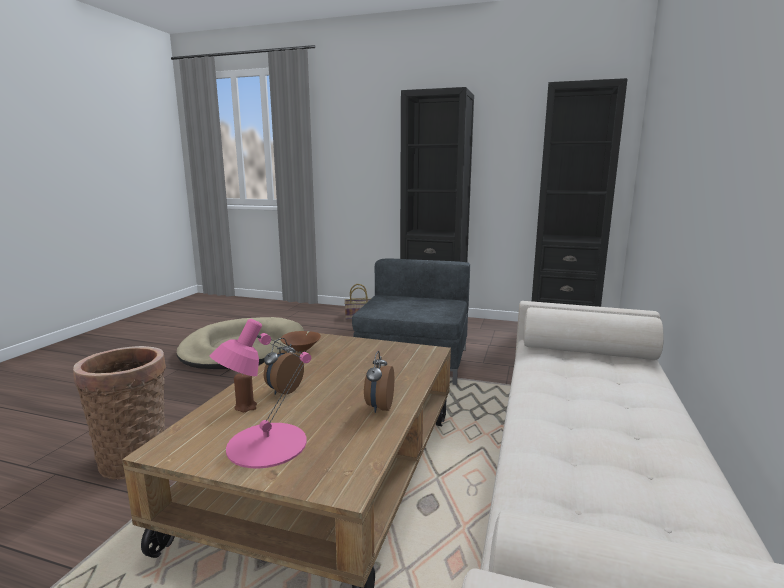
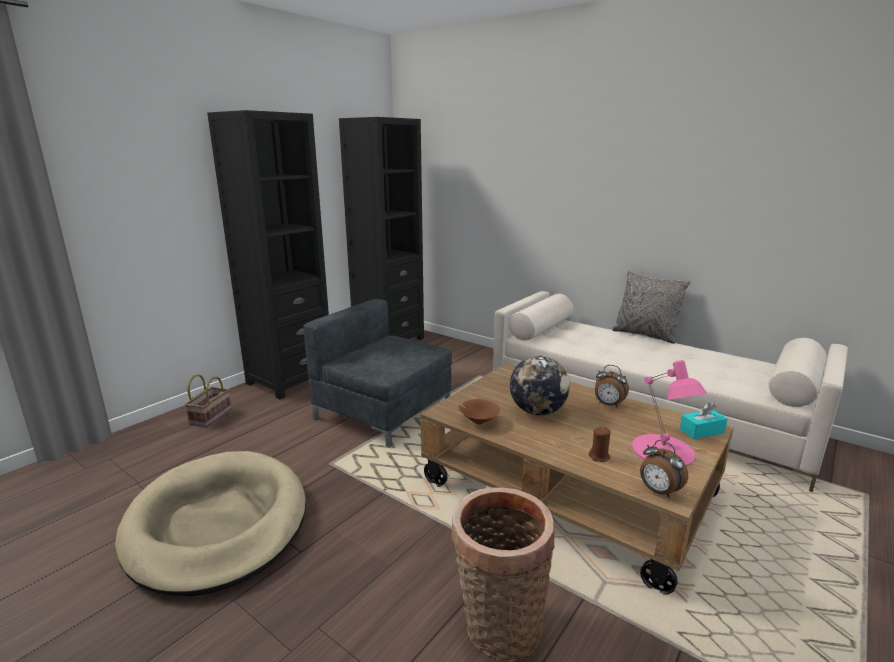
camera: 70 degrees left, 5 degrees up
alarm clock [264,338,304,395] -> alarm clock moved to [640,440,688,498]
none -> globe [510,356,570,415]
none -> grey pillow [612,271,690,344]
none -> turquoise tissue box [680,403,728,439]

